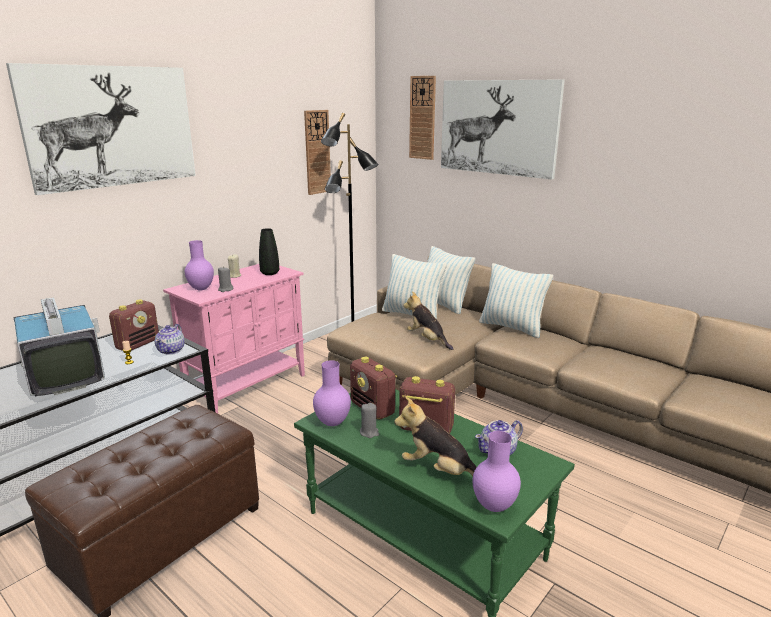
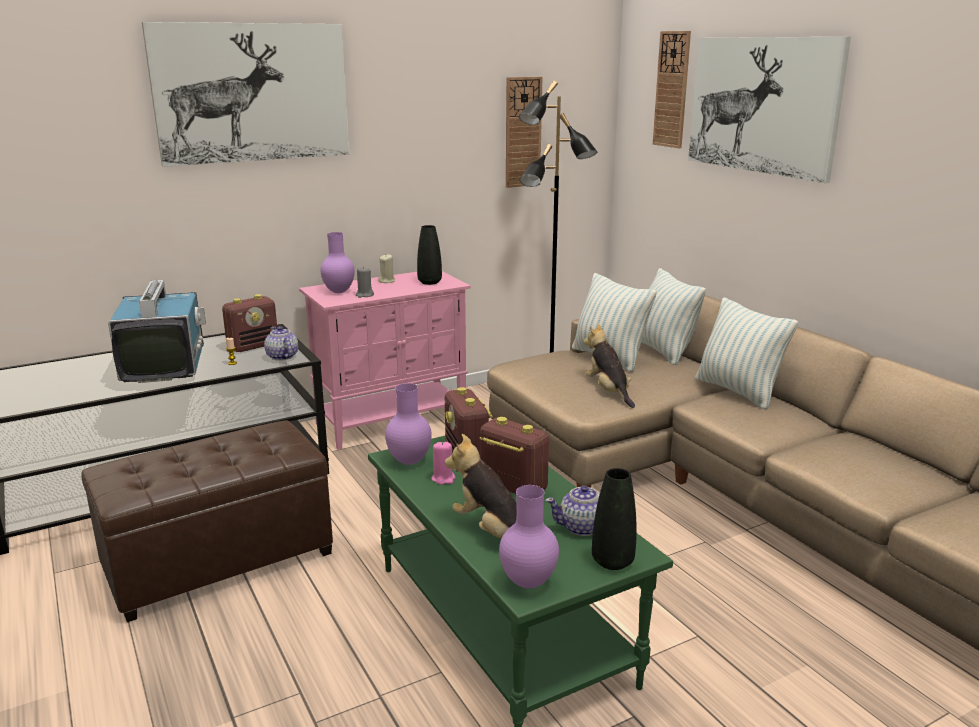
camera: 20 degrees right, 0 degrees up
teapot [155,324,185,354] -> teapot turned 120 degrees clockwise [264,326,298,361]
grey candle [360,403,379,438] -> pink candle [432,441,455,485]
none -> black vase [592,468,637,570]

